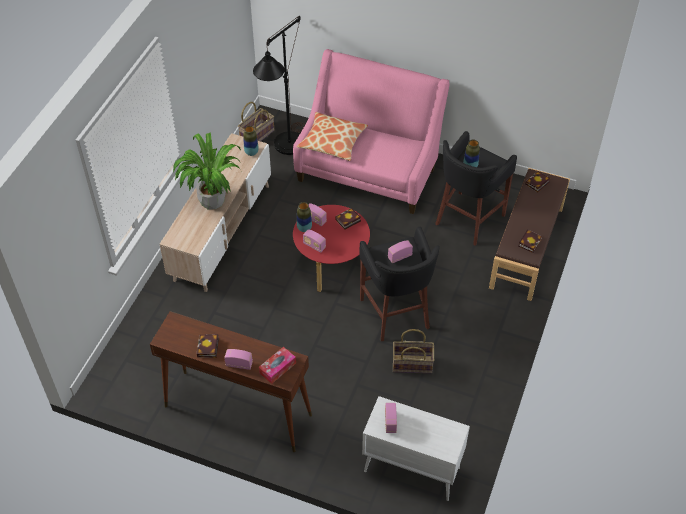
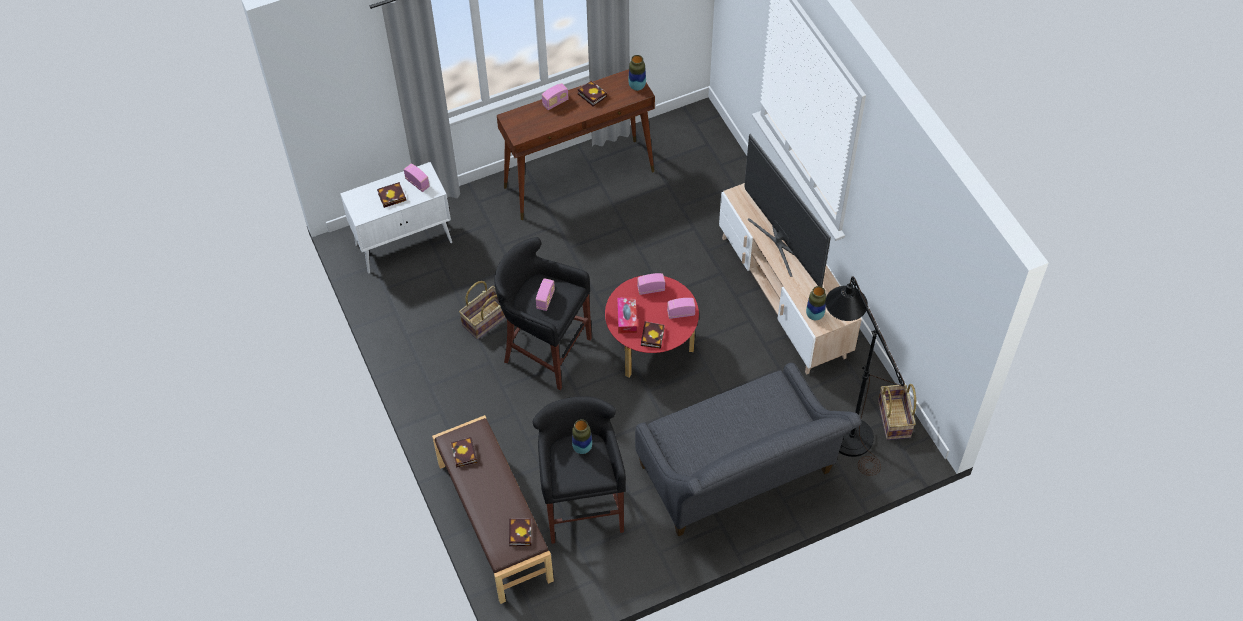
camera: 135 degrees right, 5 degrees up
potted plant [173,133,241,209] -> television [744,134,831,287]
tissue box [259,347,296,384] -> tissue box moved to [617,297,637,333]
pink sofa [293,49,450,214] -> grey sofa [635,363,862,536]
pillow [297,112,368,161] -> none
vase [297,202,312,232] -> vase moved to [628,55,646,91]
none -> book [377,182,406,208]

